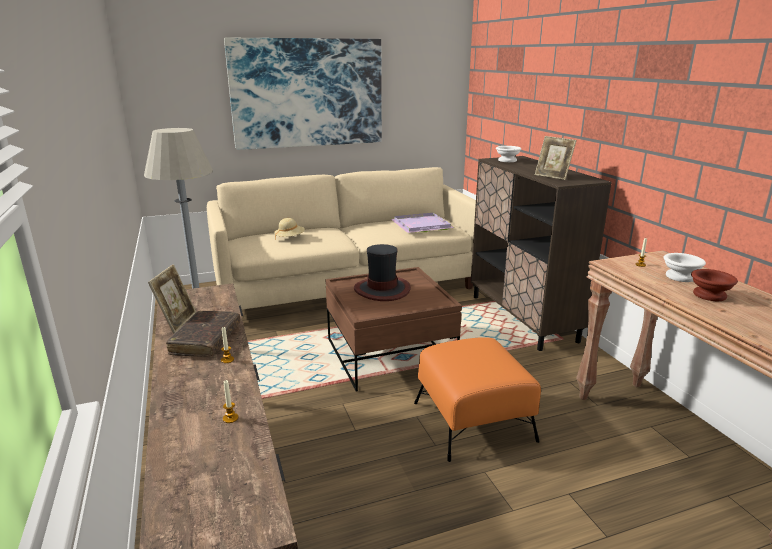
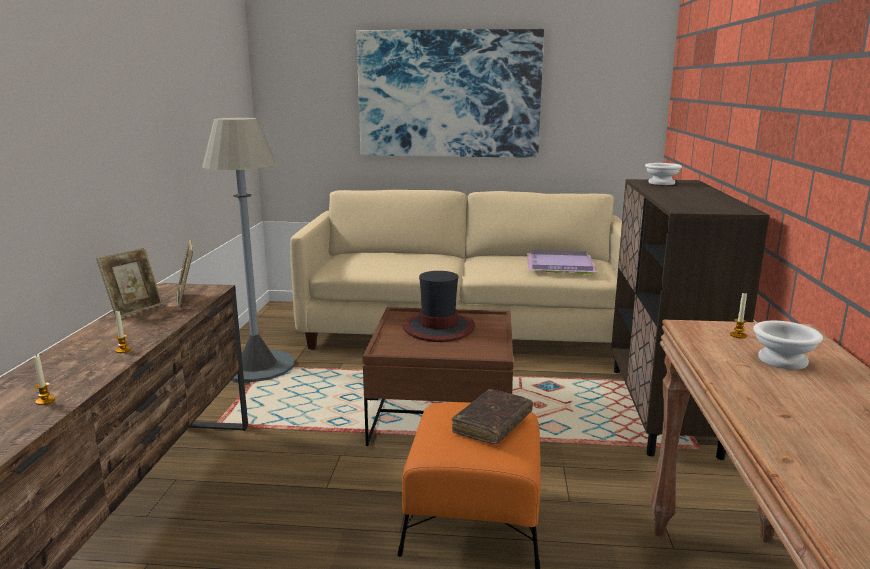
camera: 25 degrees right, 5 degrees down
brown book [166,311,240,357] -> brown book moved to [452,389,533,444]
beige hat [274,218,305,240] -> none
picture frame [535,136,577,180] -> picture frame moved to [176,239,193,307]
brown bowl [691,269,738,301] -> none

